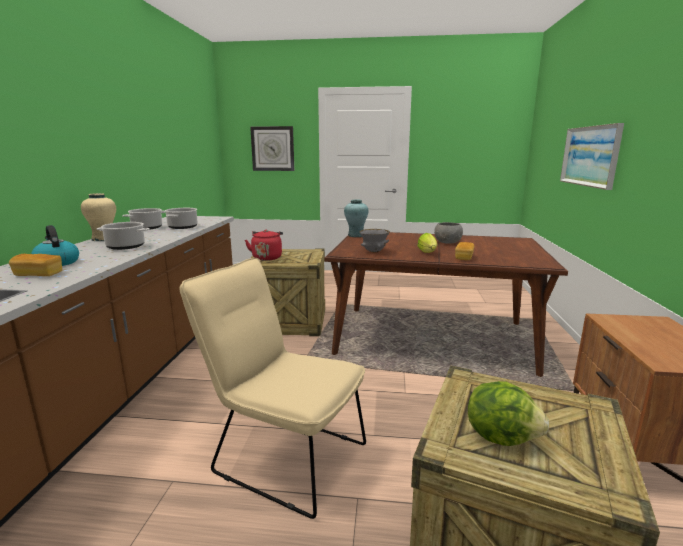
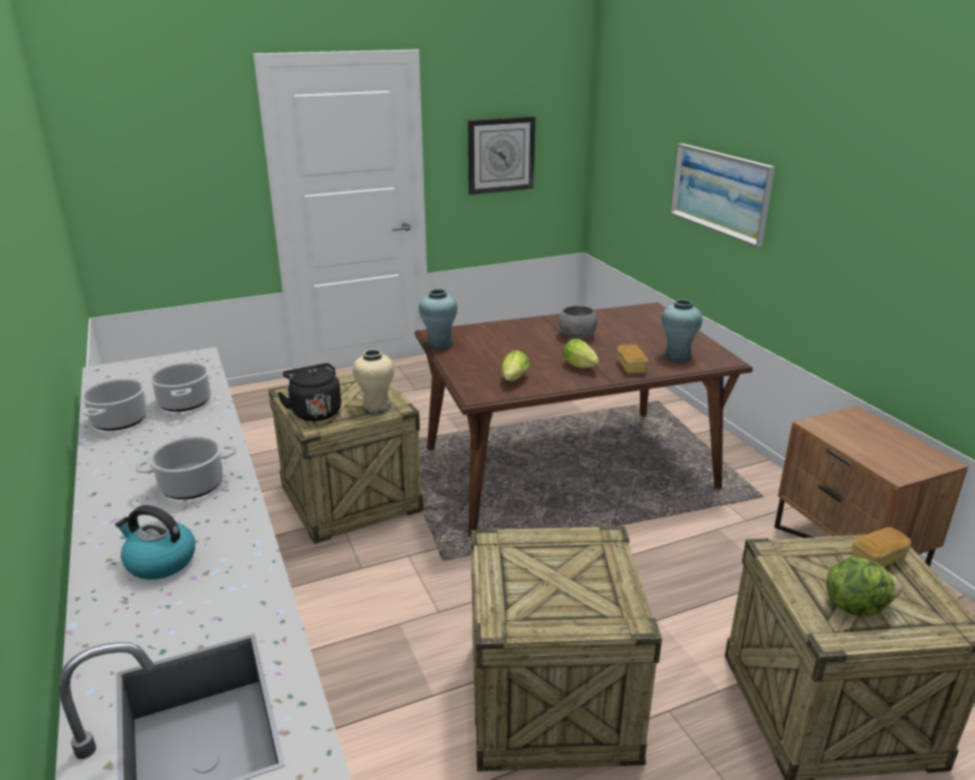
camera: 30 degrees left, 10 degrees up
bread [9,254,62,276] -> bread moved to [852,527,911,567]
beige vase [81,193,116,241] -> beige vase moved to [353,349,394,414]
beige chair [180,258,366,519] -> crate [471,526,662,772]
red kettle [245,230,283,261] -> black kettle [277,363,341,421]
wall clock [250,126,294,171] -> wall clock moved to [468,116,536,195]
grey bowl [359,229,390,253] -> lettuce [502,350,530,381]
none -> turquoise vase [661,299,702,362]

